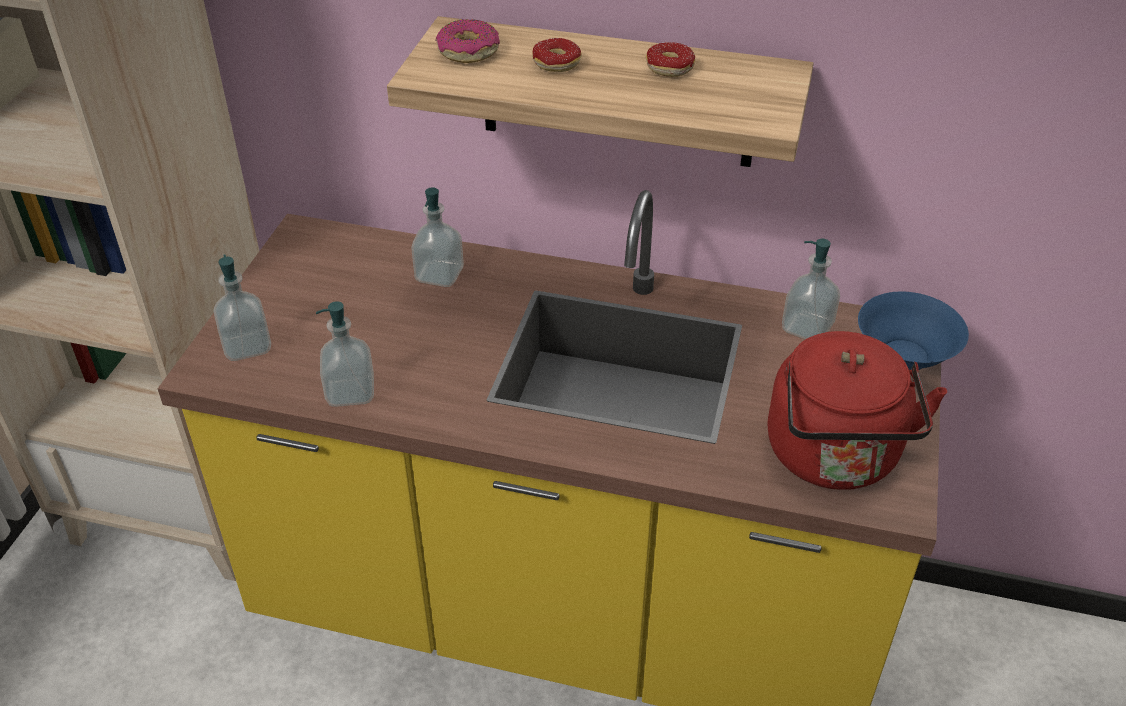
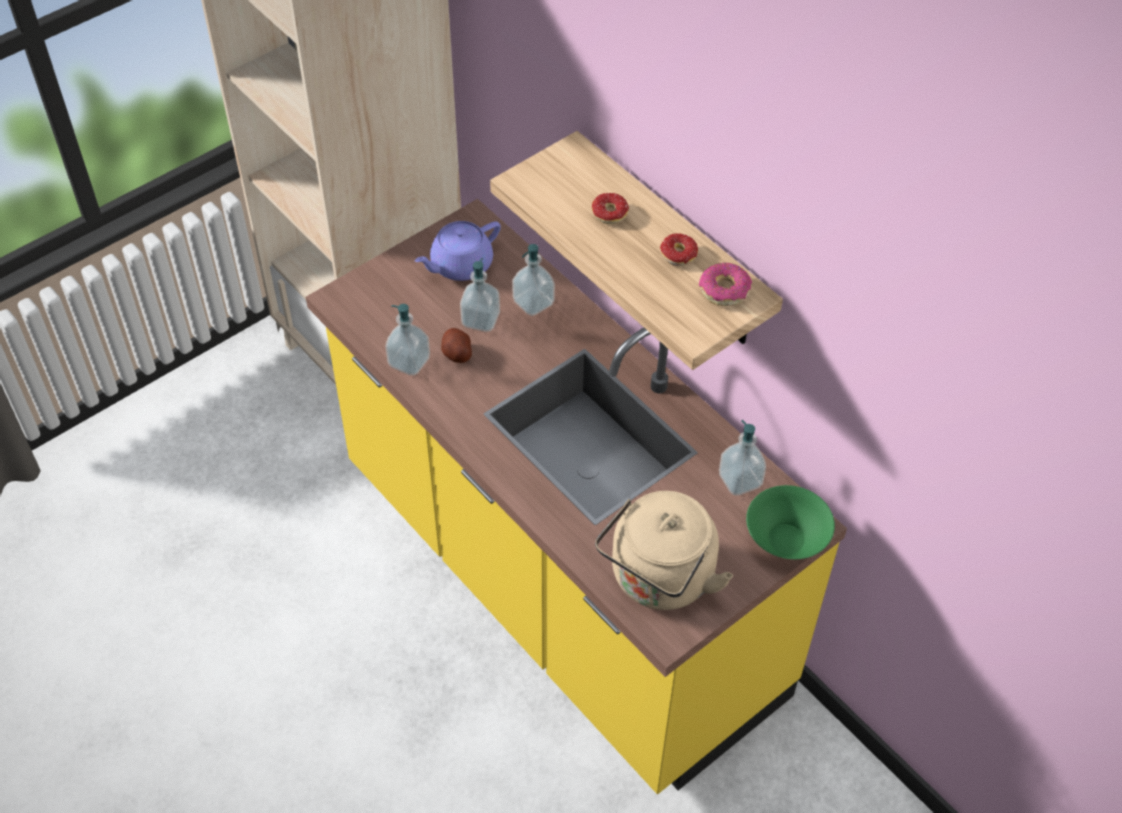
camera: 35 degrees right, 10 degrees up
soap dispenser [214,254,271,361] -> soap dispenser moved to [460,258,500,332]
donut [435,19,500,63] -> donut moved to [699,263,752,306]
red kettle [768,331,947,490] -> beige kettle [595,491,733,610]
blue bowl [858,292,969,370] -> green bowl [746,485,835,559]
none -> purple teapot [415,221,501,281]
none -> potato [441,328,472,363]

